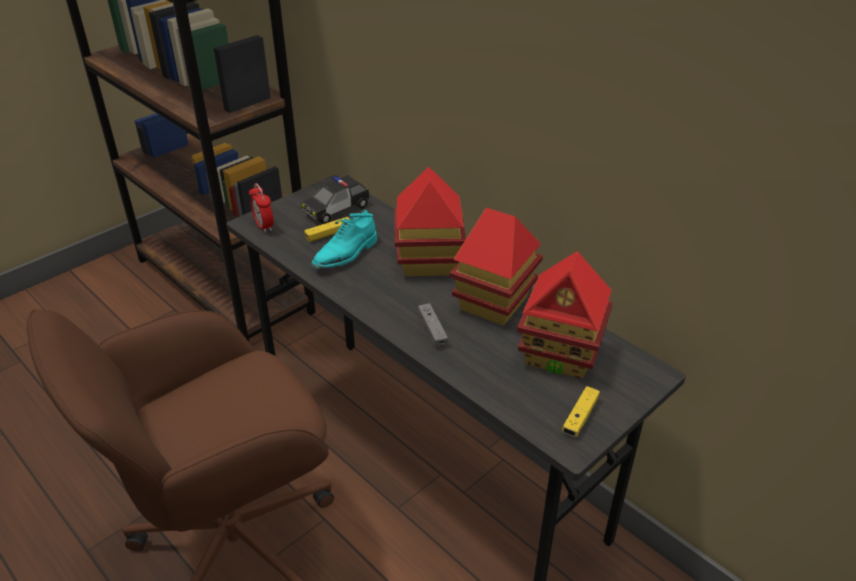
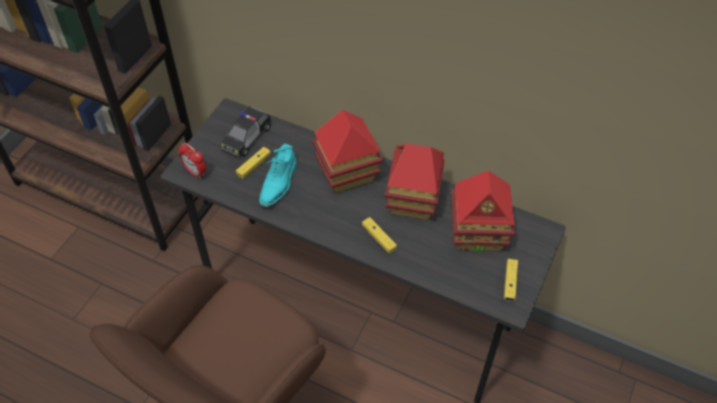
camera: 20 degrees left, 15 degrees up
grey game controller [418,303,448,348] -> yellow game controller [362,217,397,254]

